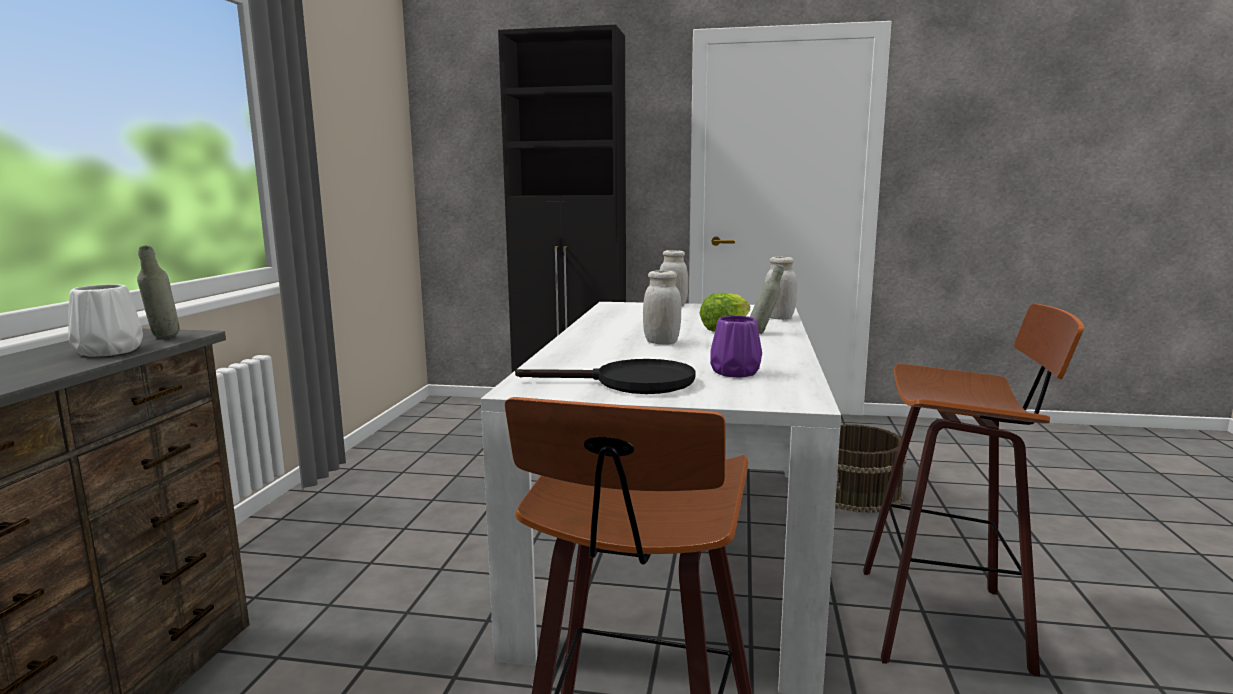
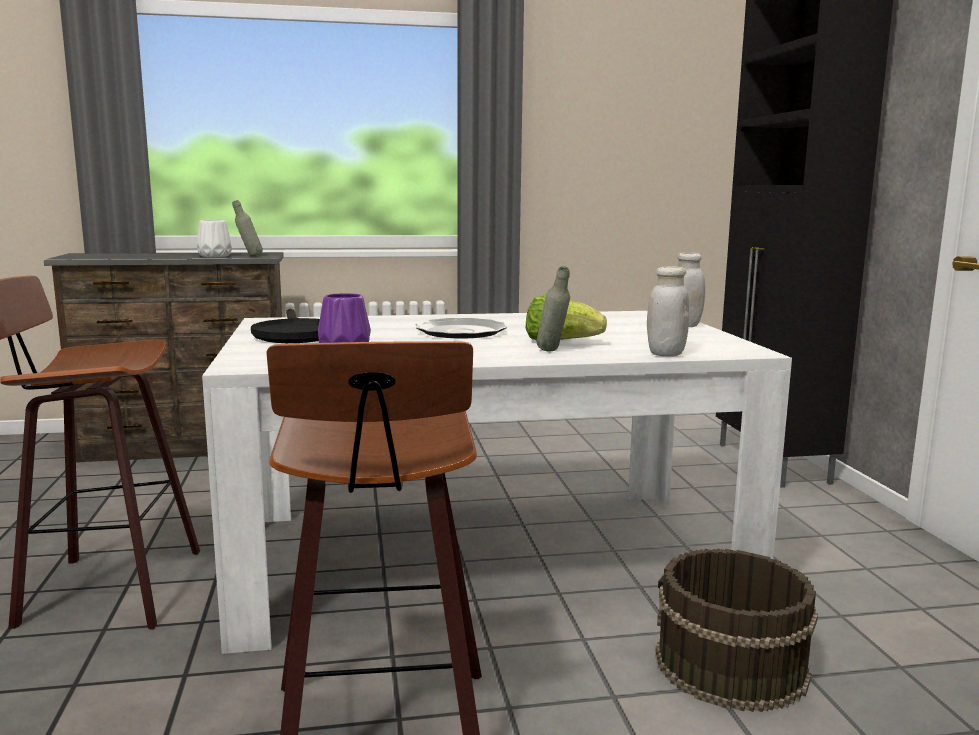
camera: 70 degrees right, 0 degrees up
white jar [643,270,681,345] -> plate [416,318,507,339]

